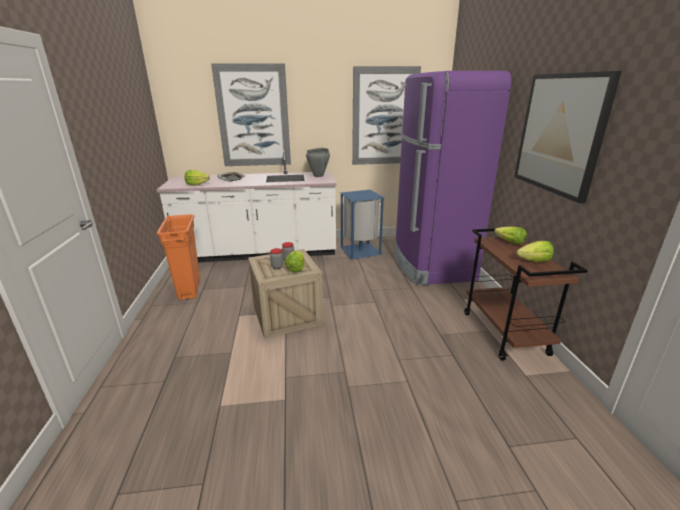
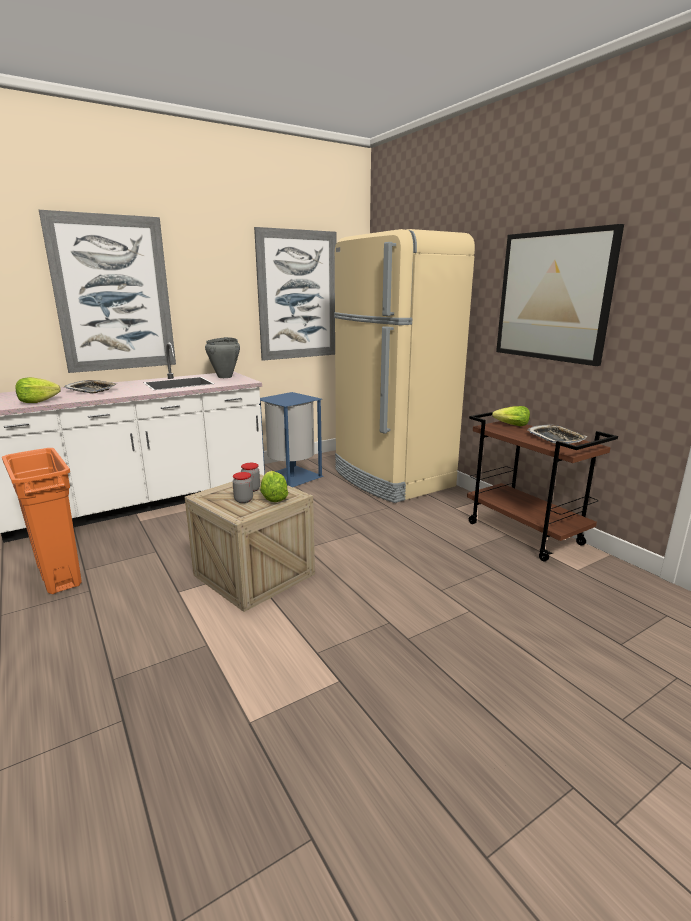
camera: 25 degrees left, 5 degrees down
purple fridge [394,71,512,285] -> beige fridge [334,229,475,503]
lettuce [516,241,554,262] -> tray [526,425,587,444]

